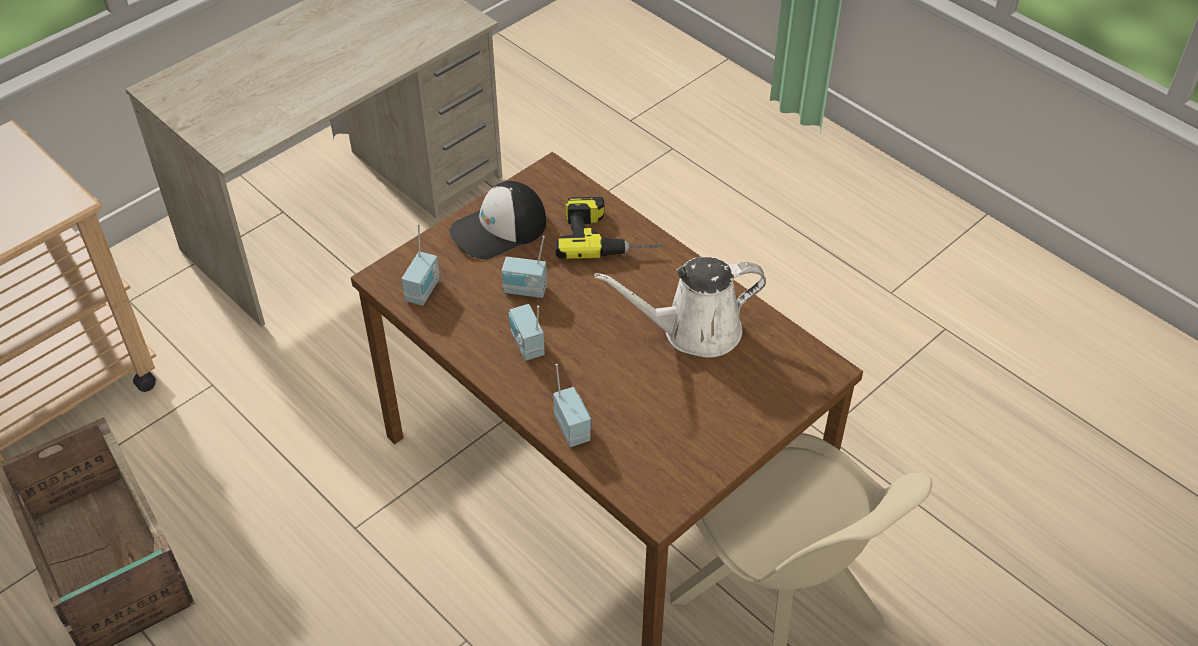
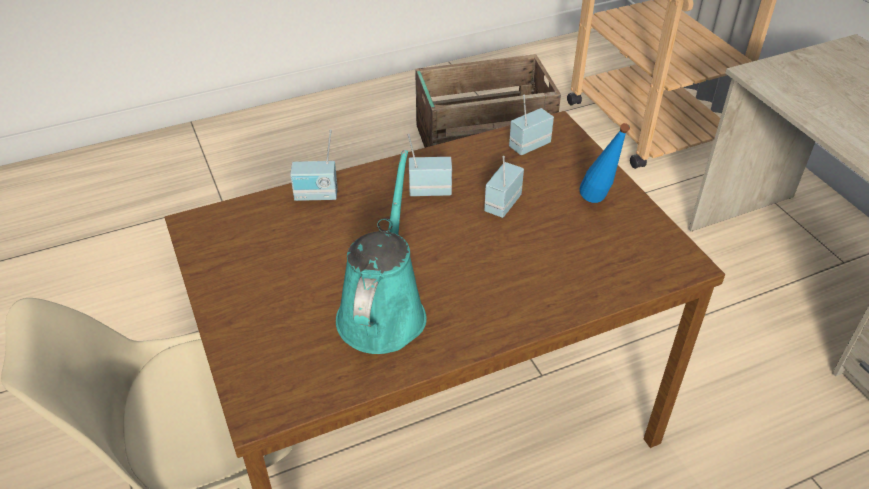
camera: 110 degrees right, 5 degrees down
radio [401,224,440,306] -> radio turned 105 degrees clockwise [509,95,554,155]
cap [450,181,546,260] -> blue bottle [579,123,630,203]
power drill [556,197,663,259] -> none
white watering can [594,257,766,358] -> turquoise watering can [336,150,427,354]

